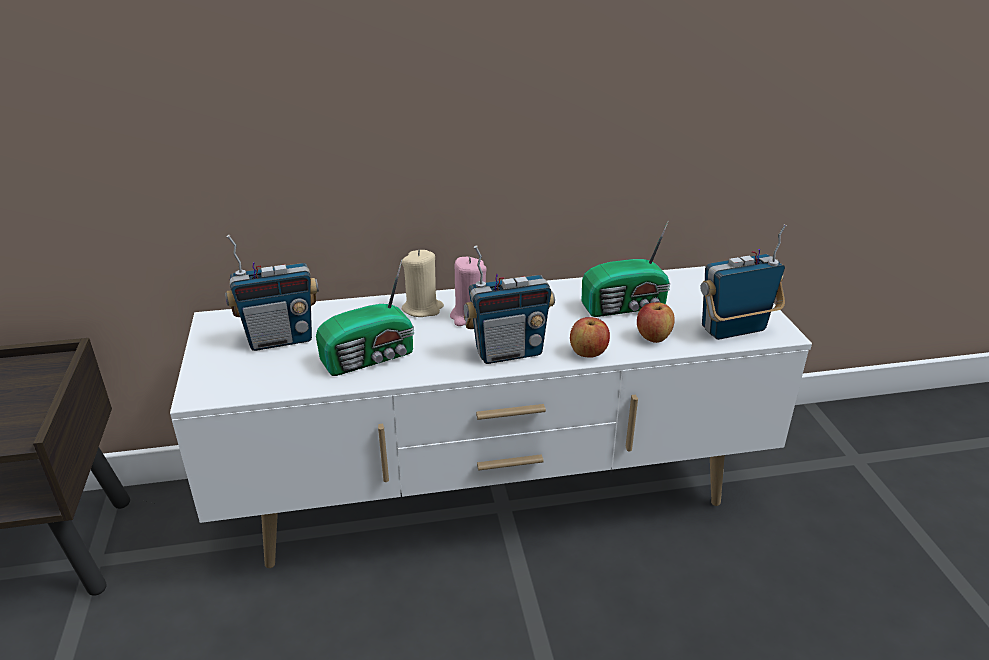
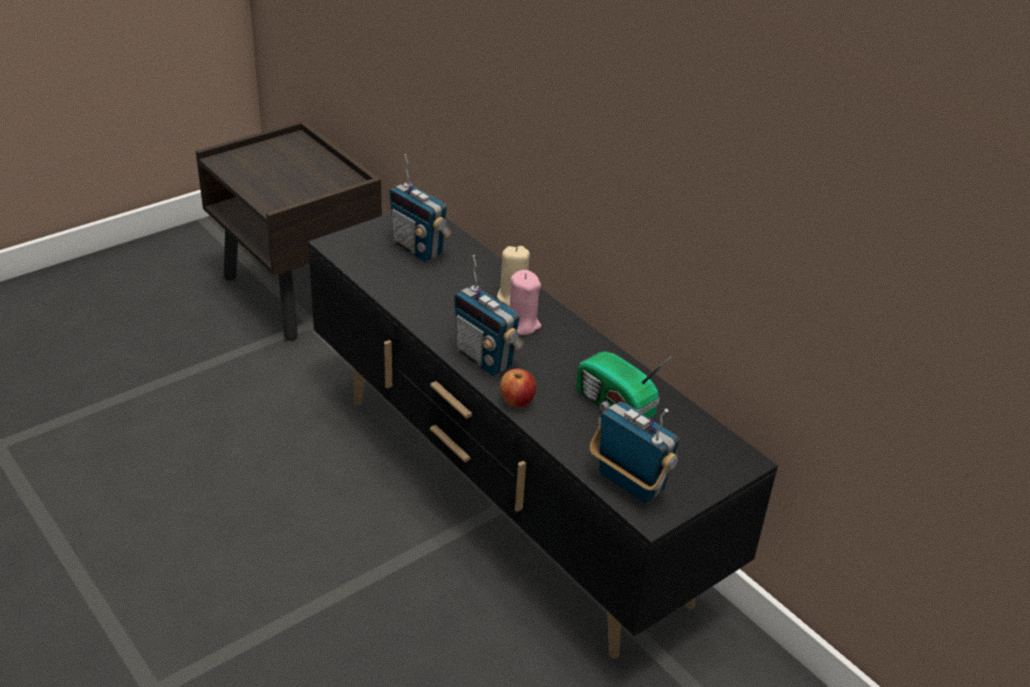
camera: 60 degrees right, 5 degrees up
white tv stand [170,266,812,568] -> black tv stand [308,213,778,659]
radio [316,259,414,376] -> none
apple [637,302,675,343] -> none

